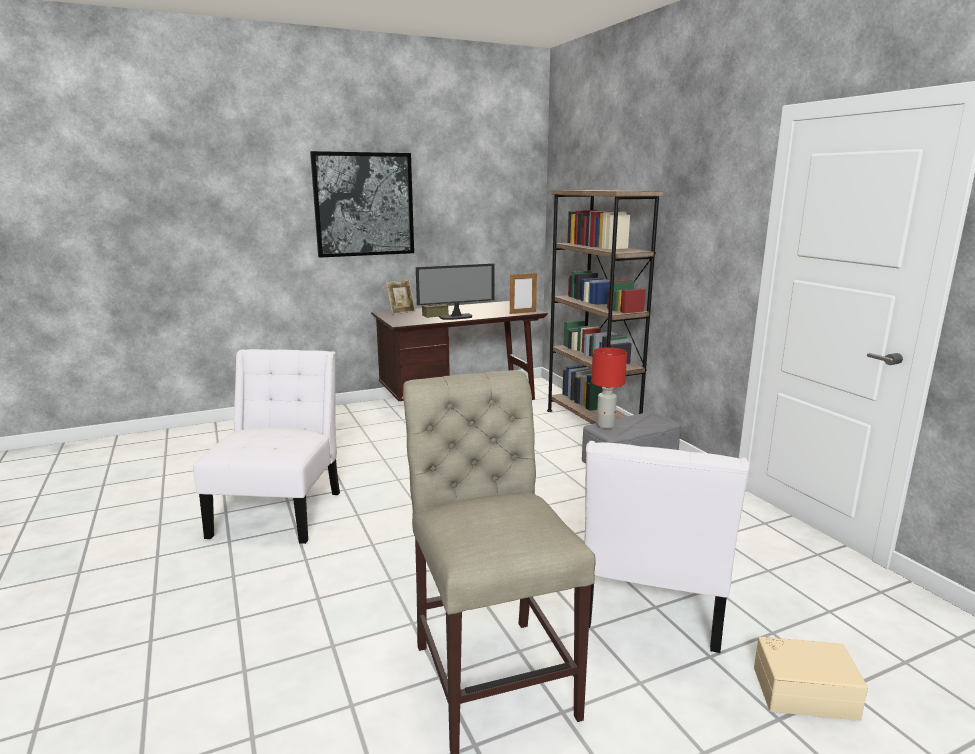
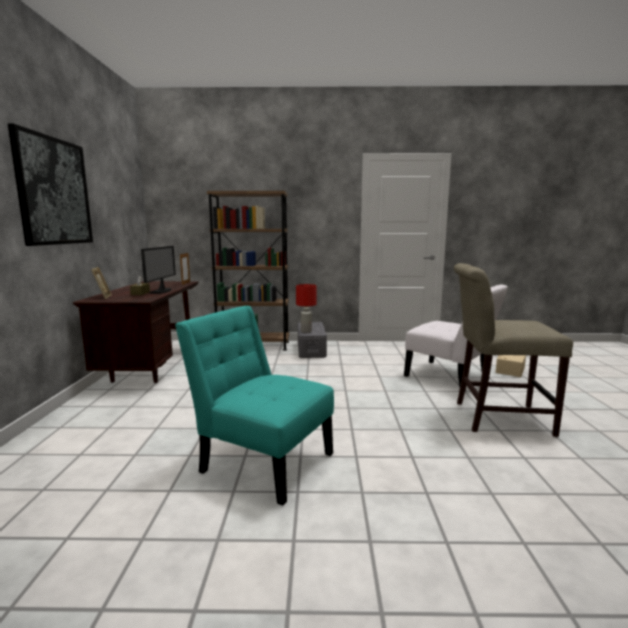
camera: 65 degrees left, 5 degrees down
white chair [193,349,340,544] -> turquoise chair [175,306,334,506]

